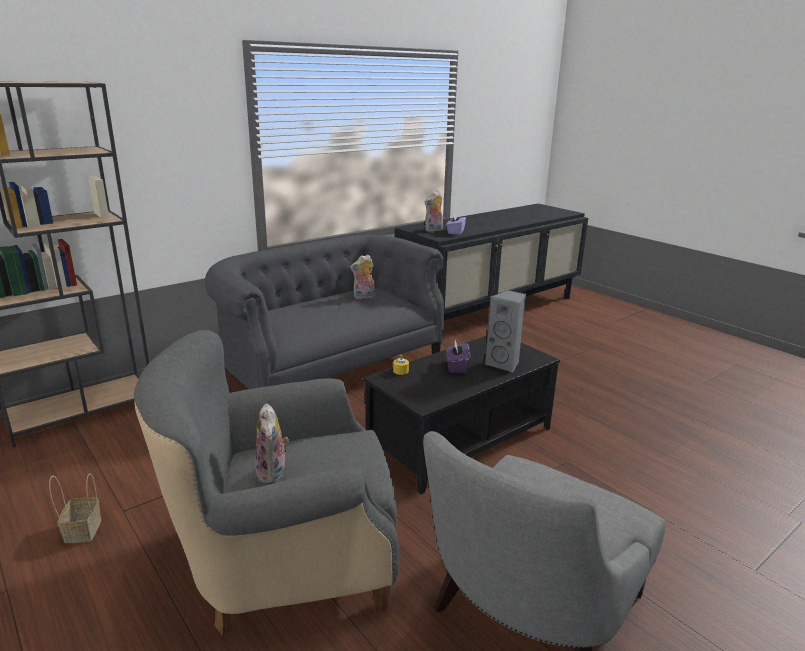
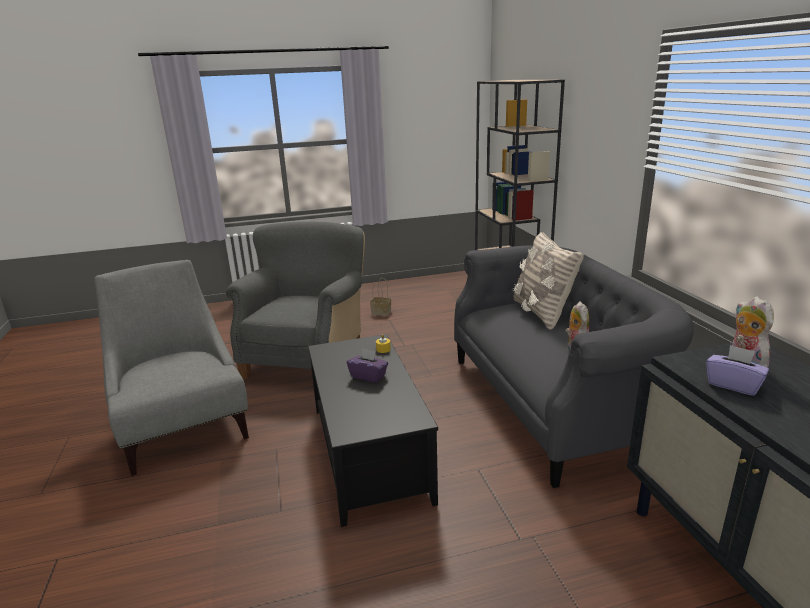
camera: 115 degrees right, 0 degrees up
plush toy [255,403,289,484] -> none
grey speaker [484,290,526,372] -> none
none -> beige pillow [513,232,584,330]

